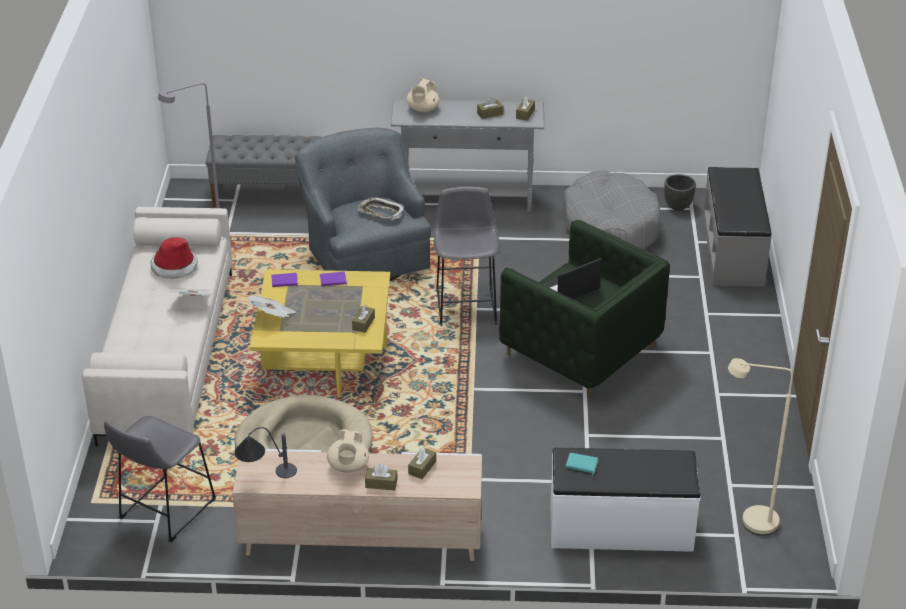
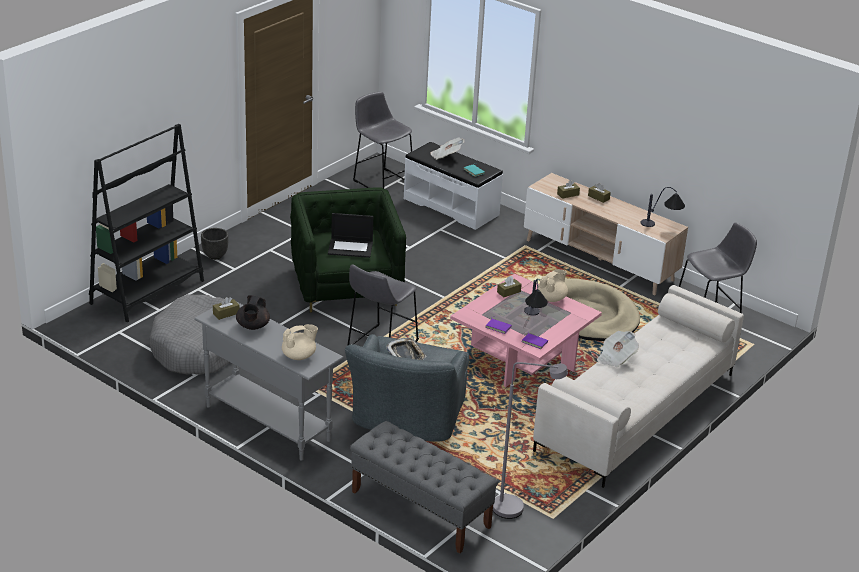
camera: 145 degrees left, 5 degrees down
hat [150,237,198,279] -> none
newspaper [248,295,296,318] -> newspaper moved to [430,137,465,160]
yellow coffee table [250,269,390,398] -> pink coffee table [450,273,602,387]
beige teapot [327,429,369,473] -> beige teapot moved to [538,269,568,302]
brown tissue box [477,97,503,119] -> black teapot [236,295,270,330]
black planter [664,174,696,211] -> black planter moved to [201,228,229,260]
grey bench [703,167,772,287] -> black bookcase [89,124,204,323]
beige floor lamp [728,358,793,535] -> grey stool [353,91,412,189]
none -> table lamp [524,279,548,315]

